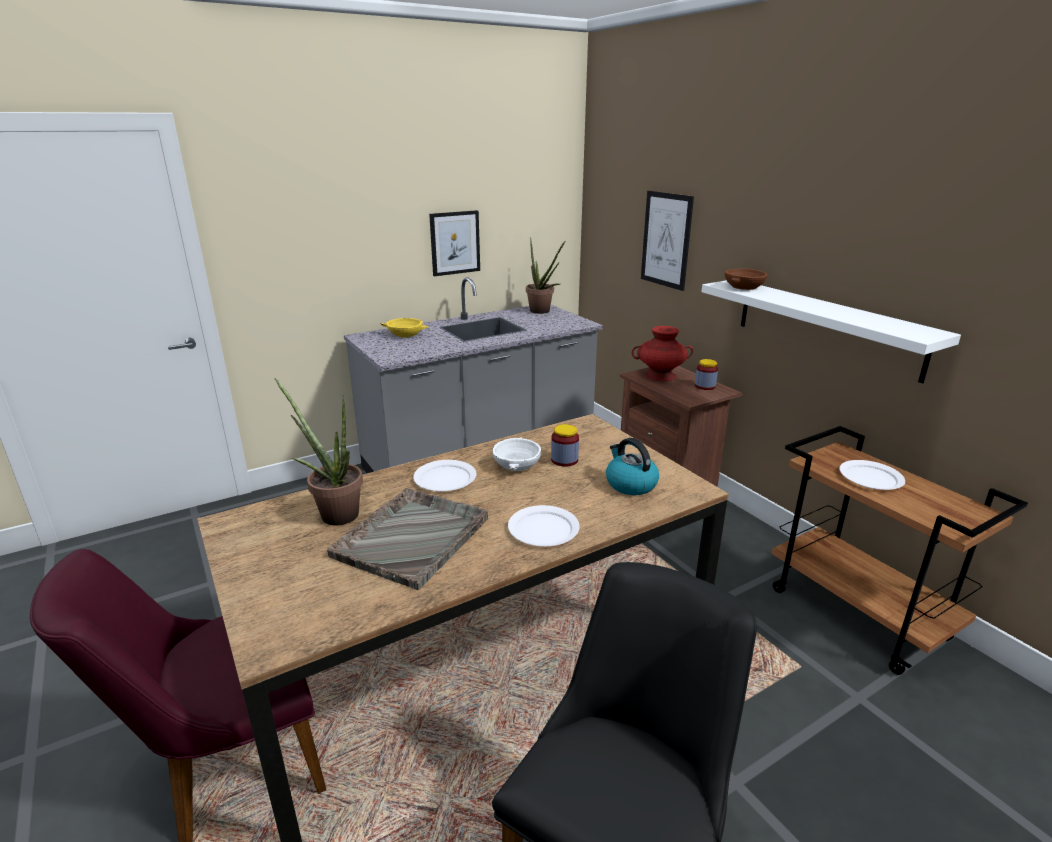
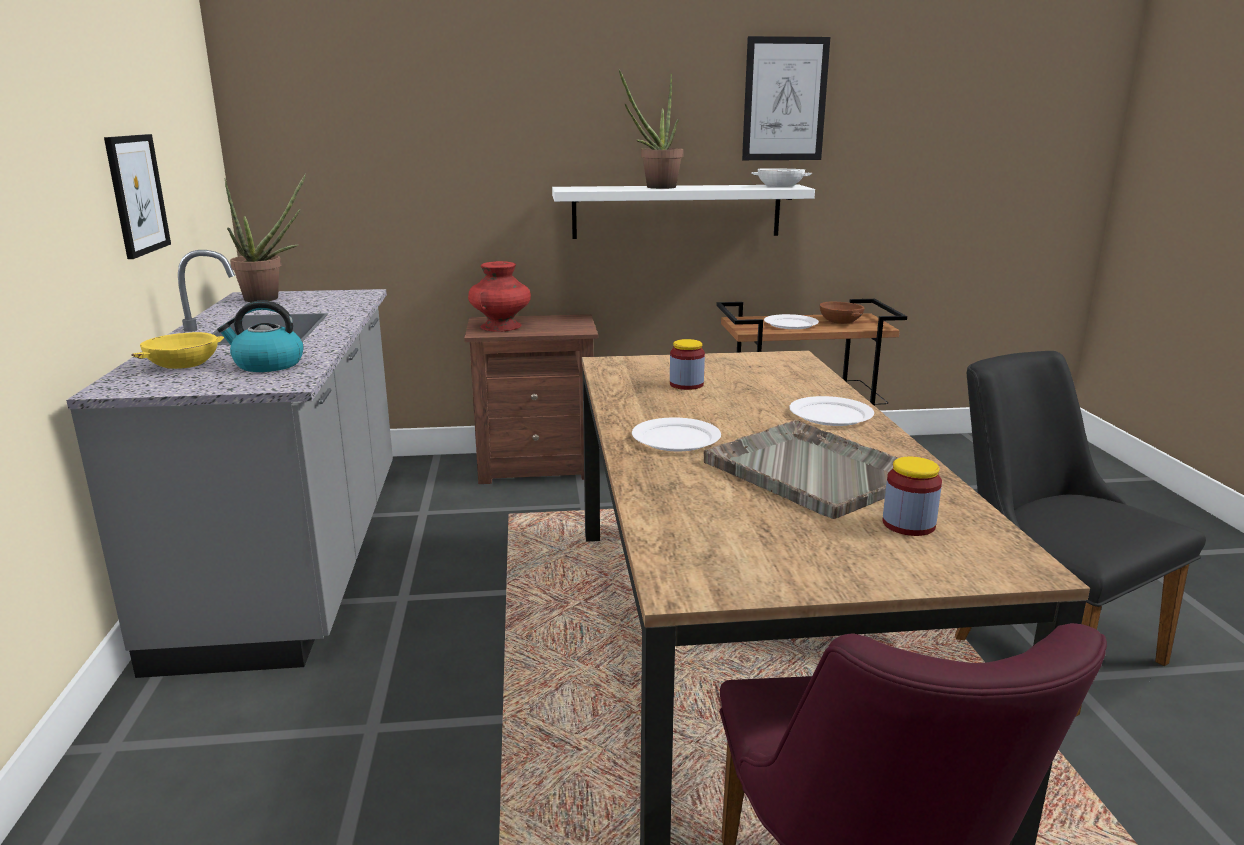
camera: 65 degrees left, 5 degrees down
potted plant [274,378,363,526] -> potted plant moved to [619,69,683,189]
white bowl [492,437,541,471] -> white bowl moved to [751,168,813,187]
kettle [606,438,659,495] -> kettle moved to [217,300,304,372]
picture [641,191,694,291] -> picture moved to [742,36,830,160]
jar [695,359,718,390] -> jar moved to [883,457,942,536]
brown bowl [725,268,767,290] -> brown bowl moved to [820,302,865,324]

